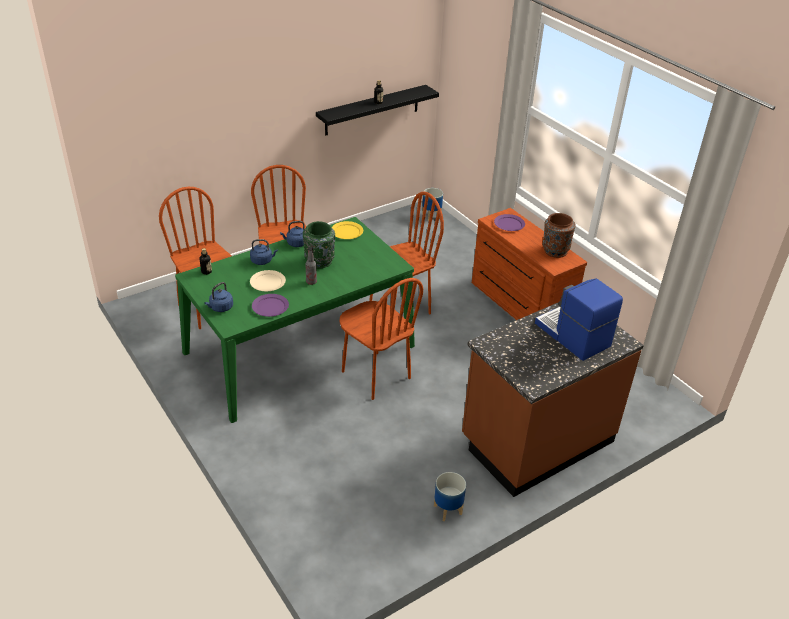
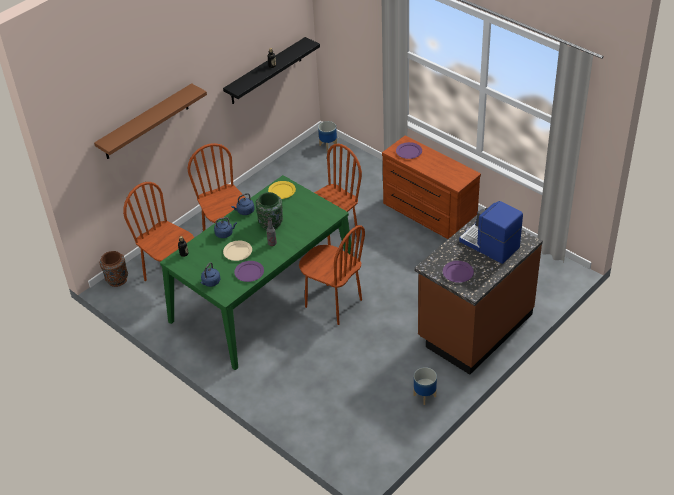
camera: 10 degrees left, 5 degrees up
brown vase [542,213,576,258] -> brown vase moved to [100,251,128,287]
none -> brown shelf [94,83,207,159]
none -> purple plate [443,261,474,283]

